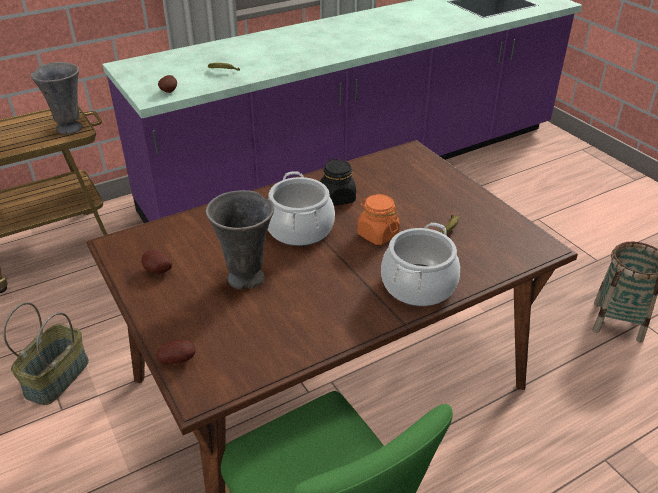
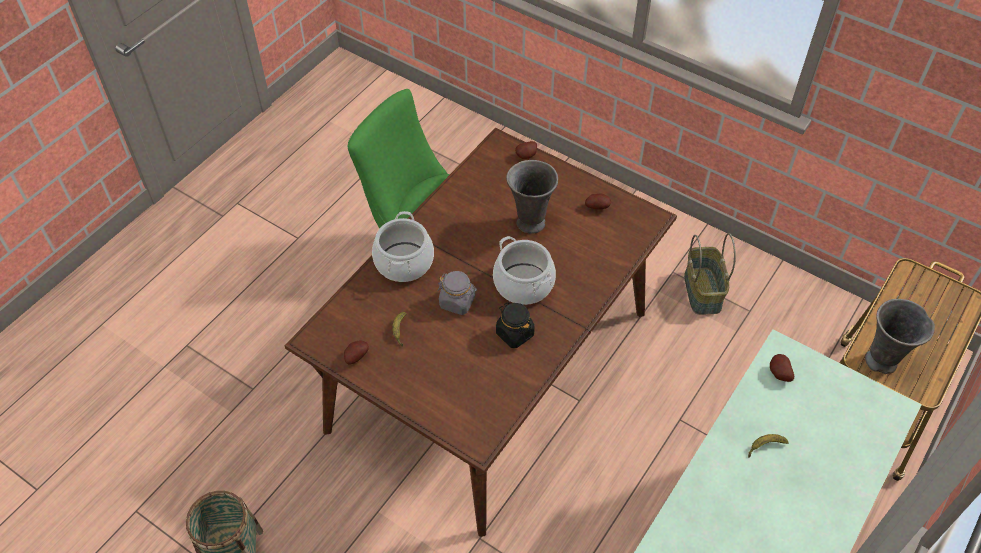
camera: 155 degrees right, 15 degrees up
orange jar [357,194,400,245] -> grey jar [438,271,477,315]
none -> potato [344,341,369,365]

